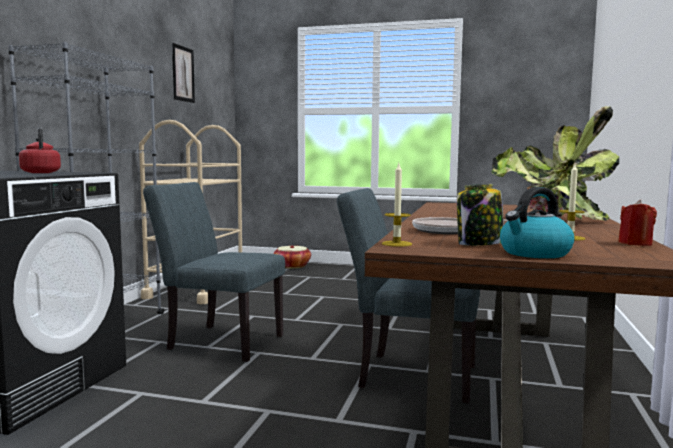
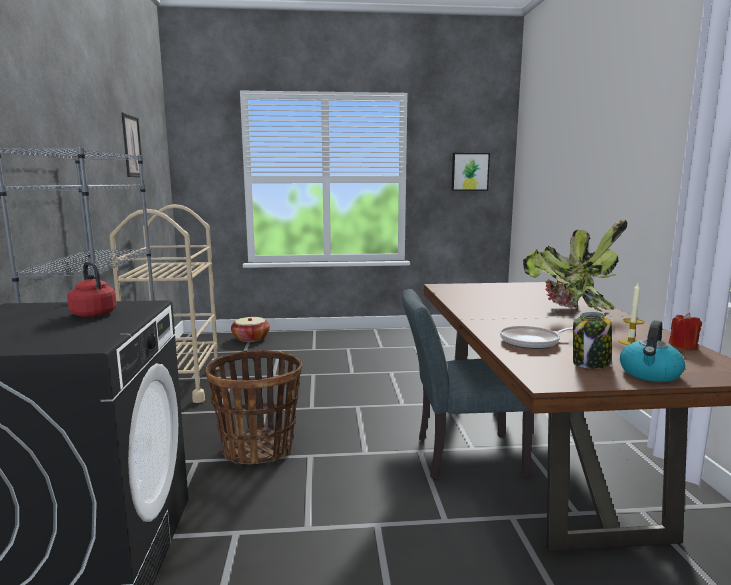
camera: 20 degrees left, 5 degrees up
grey chair [143,182,285,362] -> basket [206,350,302,464]
candle [382,163,412,247] -> none
none -> picture [451,153,490,191]

